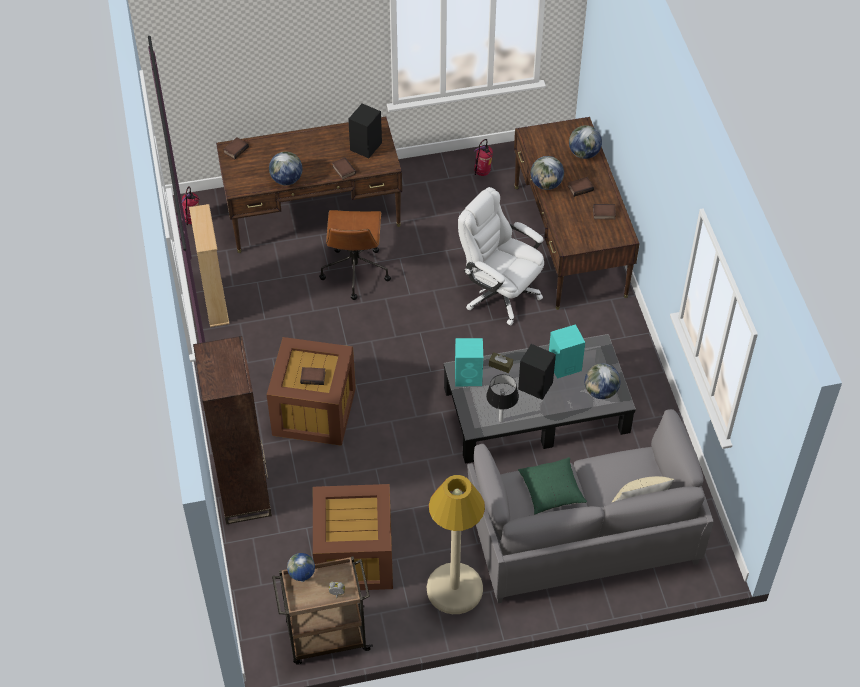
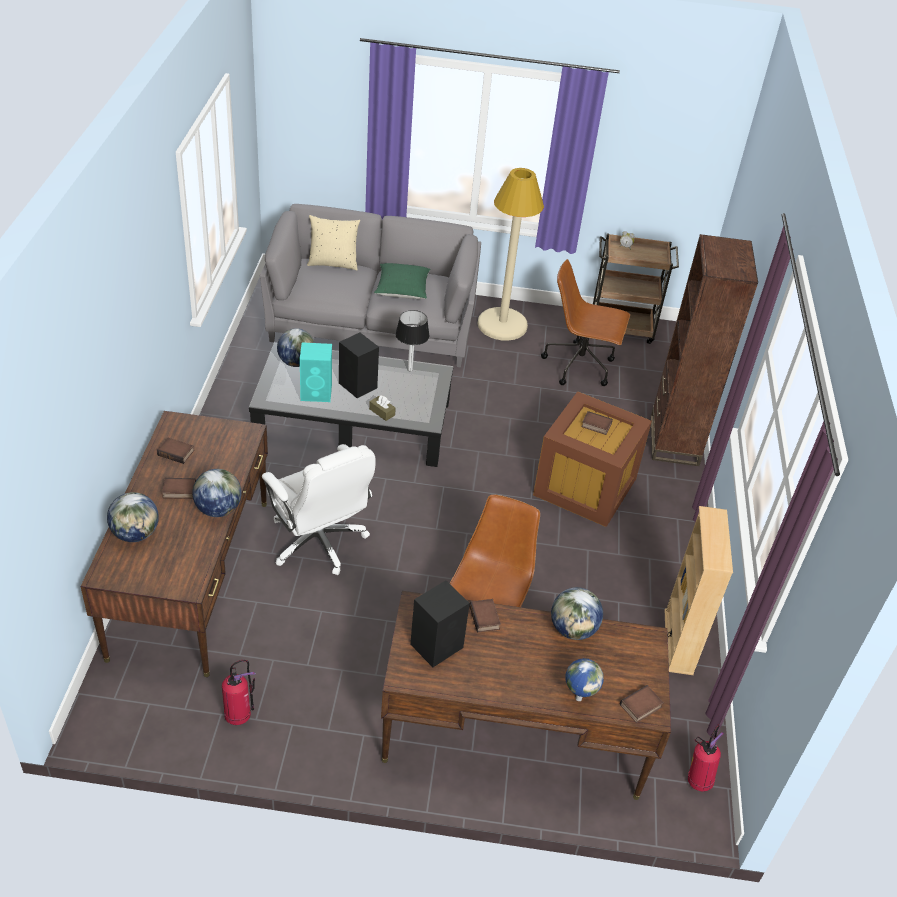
camera: 165 degrees left, 10 degrees down
globe [287,553,315,582] -> globe moved to [566,658,604,701]
brown storage box [313,484,393,590] -> brown office chair [541,259,630,386]
turquoise speaker [455,338,483,386] -> none

